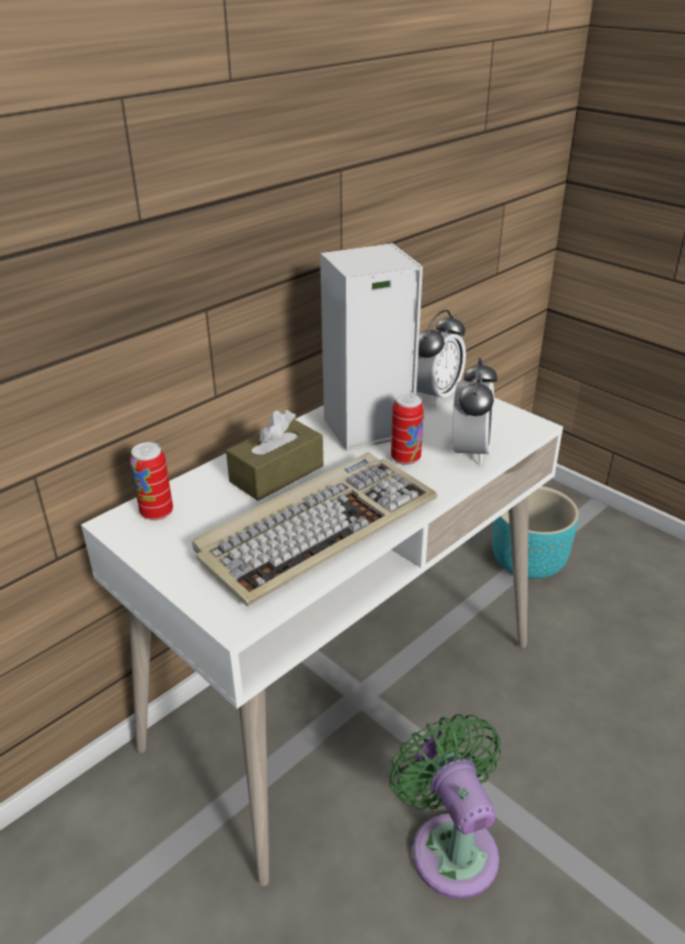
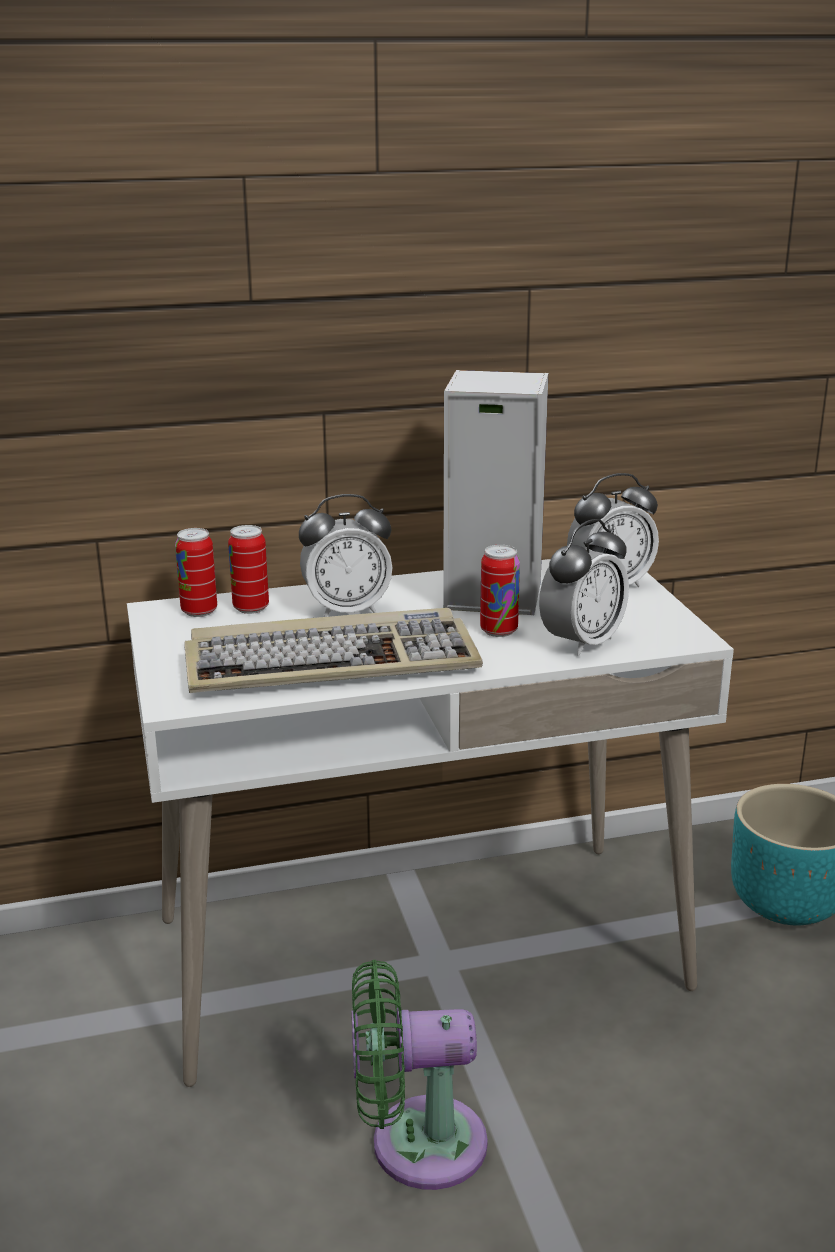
camera: 30 degrees right, 10 degrees down
brown tissue box [226,410,323,501] -> alarm clock [299,494,392,617]
green fan [389,714,501,899] -> green fan turned 105 degrees counterclockwise [351,960,488,1190]
none -> can [228,525,269,614]

